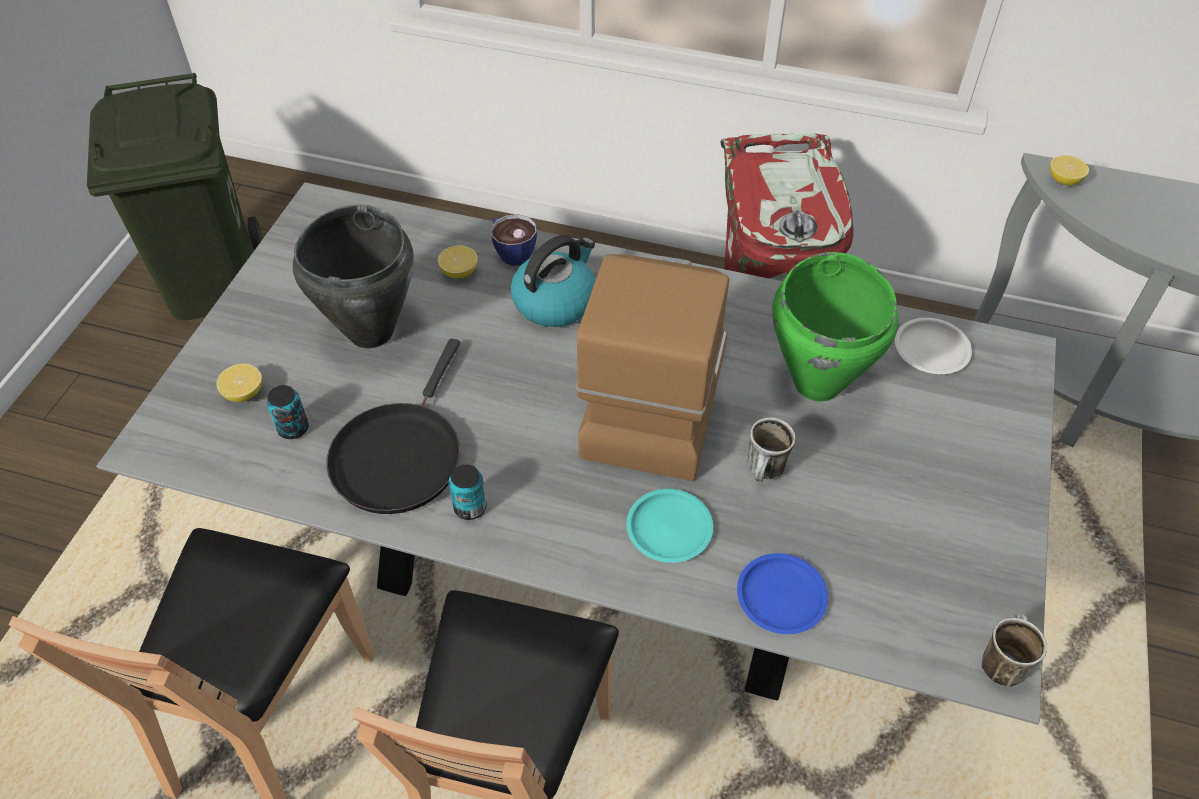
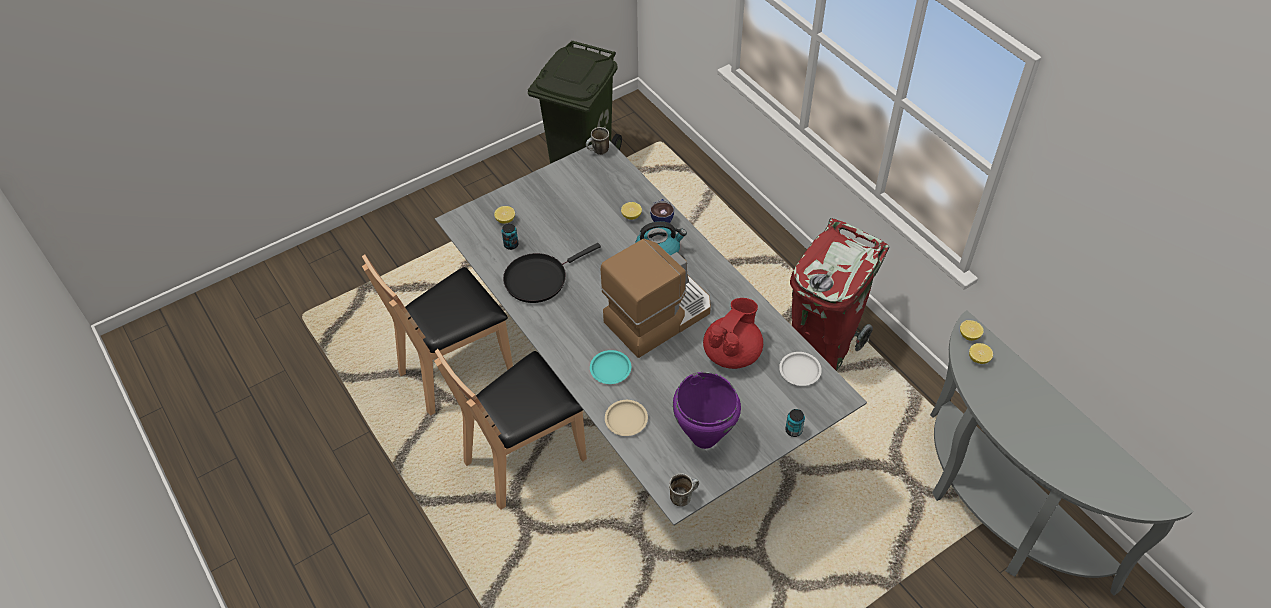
camera: 40 degrees right, 0 degrees up
black cooking pot [293,205,414,348] -> none
can [449,464,487,520] -> can moved to [785,409,805,437]
blue plate [737,553,828,634] -> beige plate [605,400,648,436]
mug [747,417,796,482] -> mug moved to [586,127,609,155]
green cooking pot [772,252,899,402] -> red teapot [703,298,763,369]
none -> purple cooking pot [673,372,741,449]
none -> lemon [969,343,993,364]

